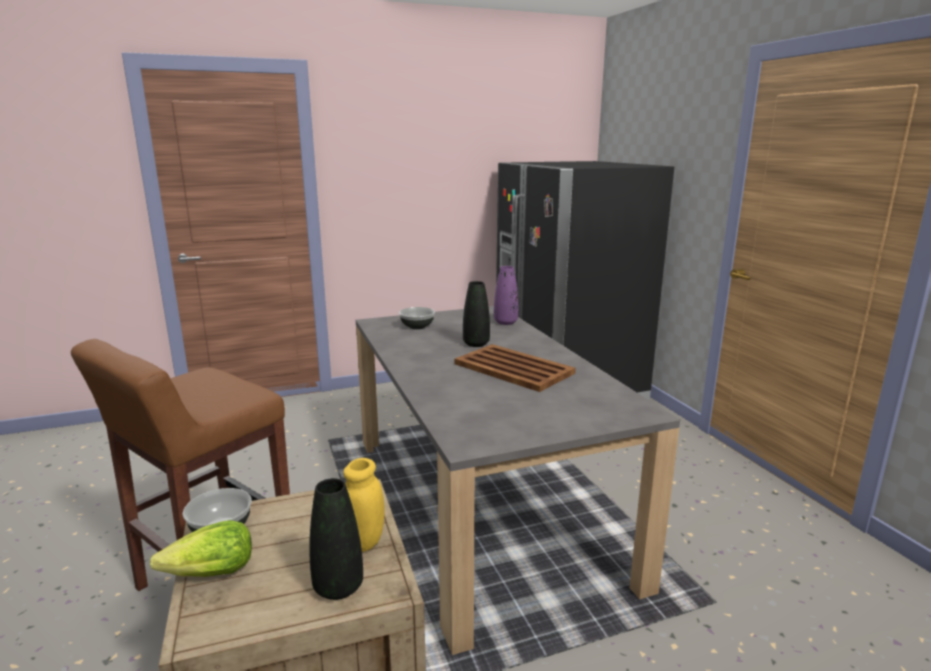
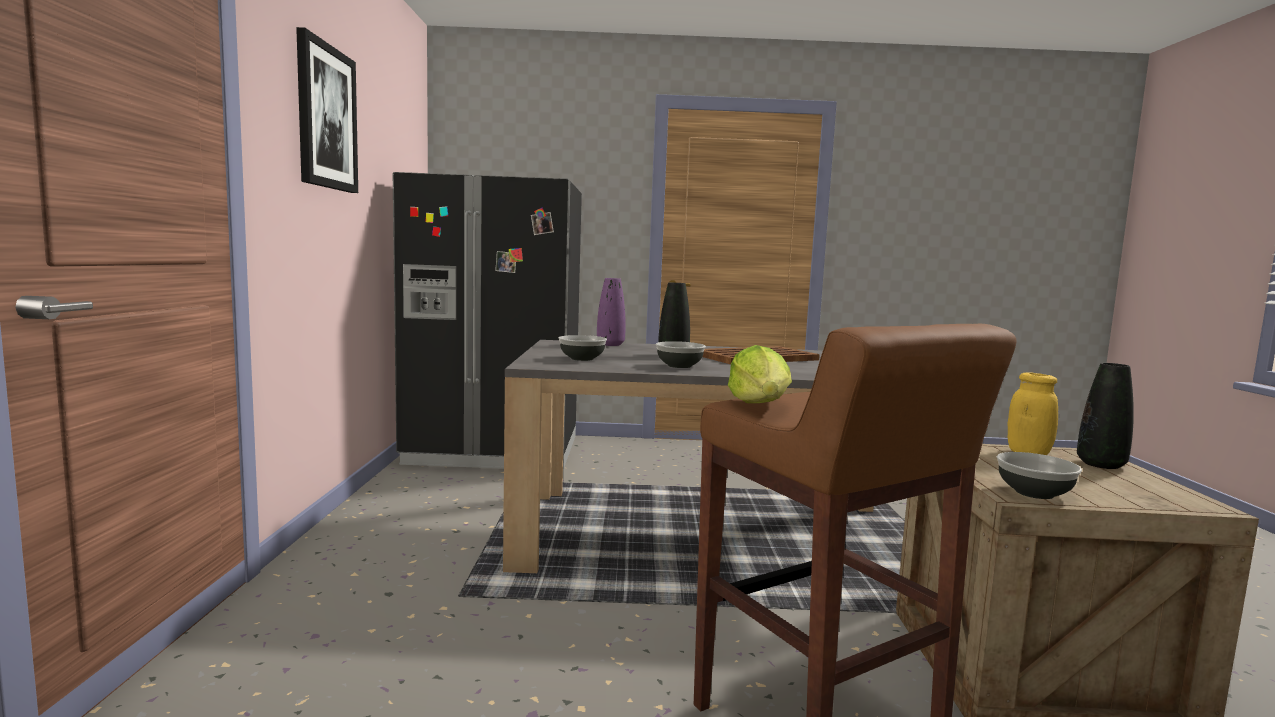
camera: 70 degrees left, 10 degrees down
lettuce [150,520,252,577] -> lettuce moved to [728,345,792,403]
none -> picture [296,27,358,193]
none -> bowl [656,341,706,368]

